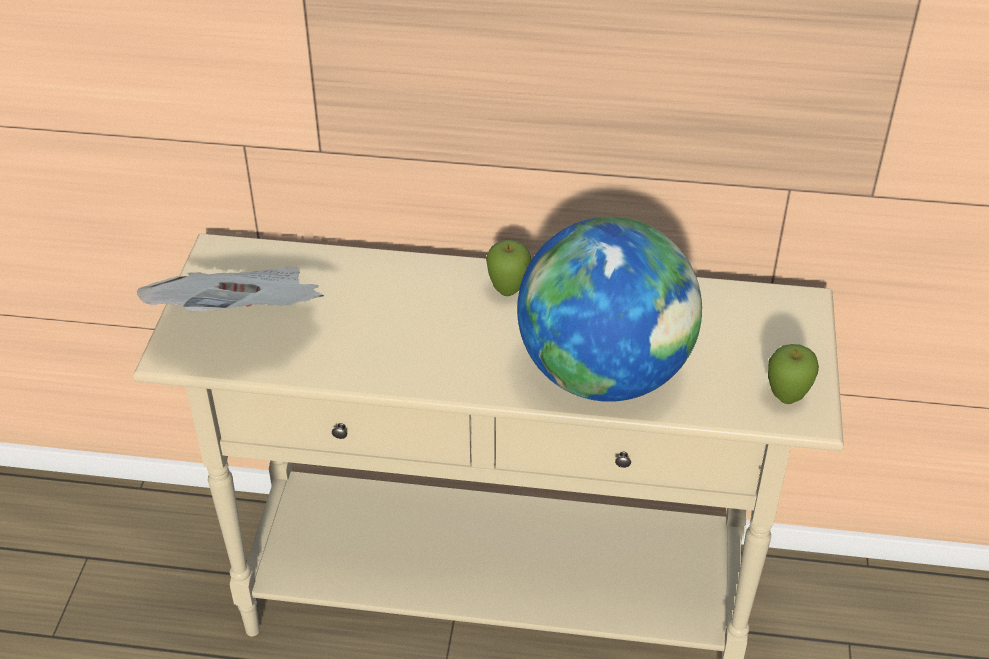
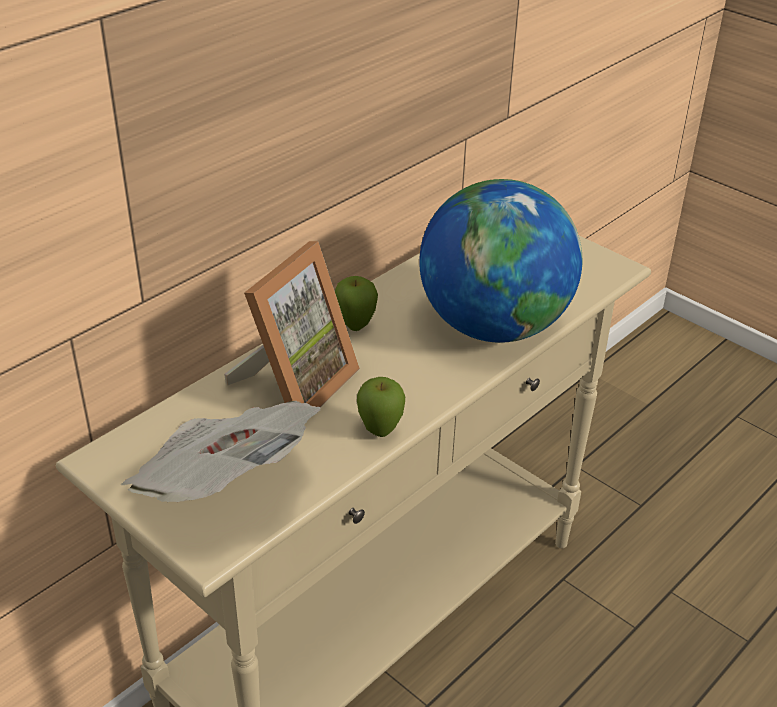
camera: 55 degrees left, 5 degrees down
apple [768,344,819,404] -> apple moved to [357,377,405,437]
none -> picture frame [224,241,360,407]

